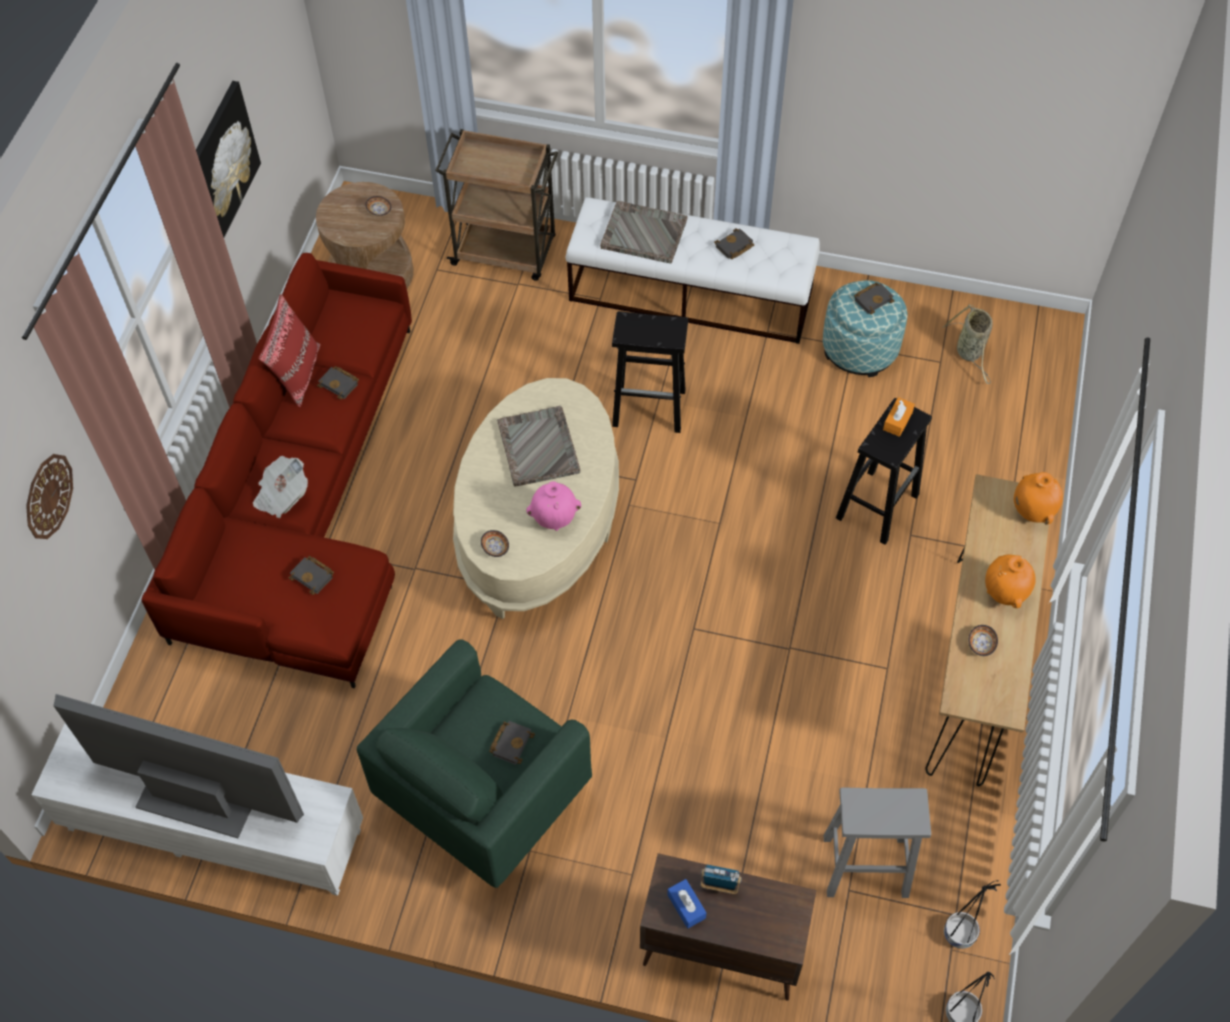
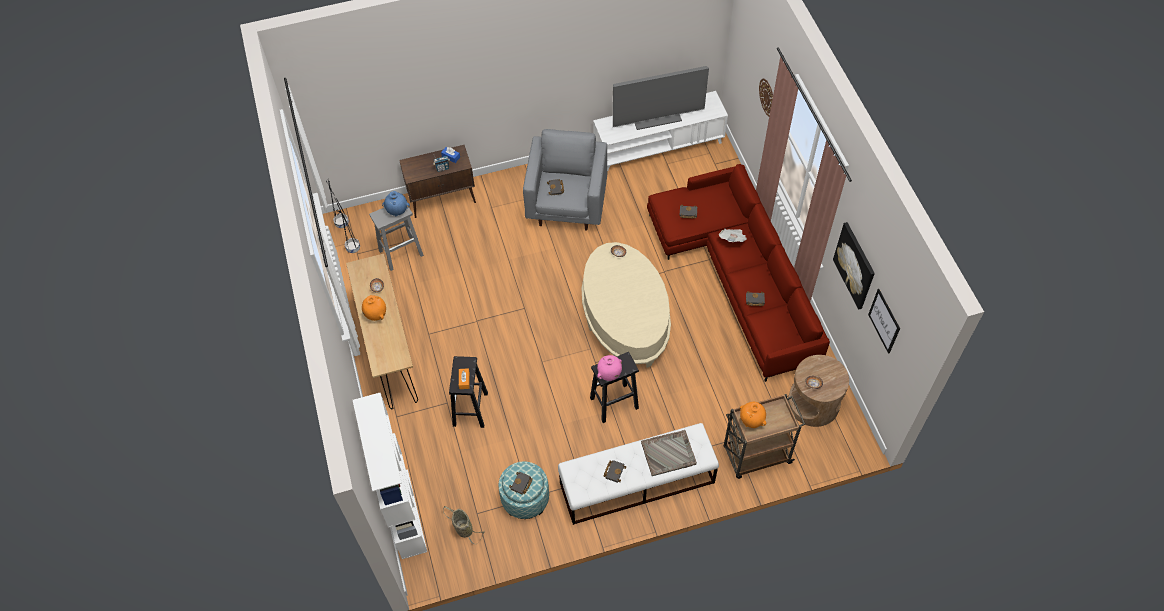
camera: 150 degrees right, 0 degrees up
red pillow [258,294,320,407] -> none
green armchair [357,639,592,888] -> grey armchair [523,129,607,230]
grey tray [497,406,580,487] -> none
pink vase [526,482,581,531] -> pink vase moved to [597,355,622,381]
orange vase [1014,472,1063,524] -> orange vase moved to [740,402,766,428]
none -> white bookcase [353,393,427,559]
none -> blue vase [382,191,410,217]
none -> picture [868,289,900,354]

